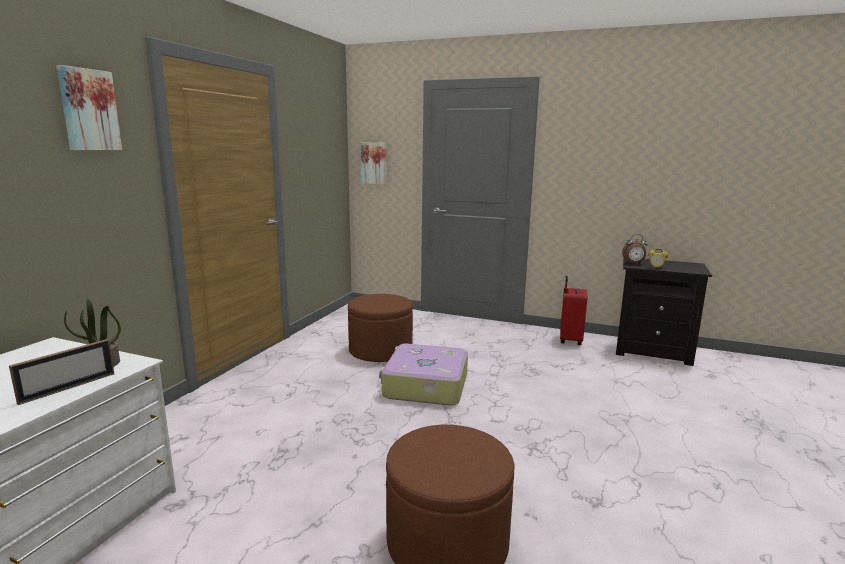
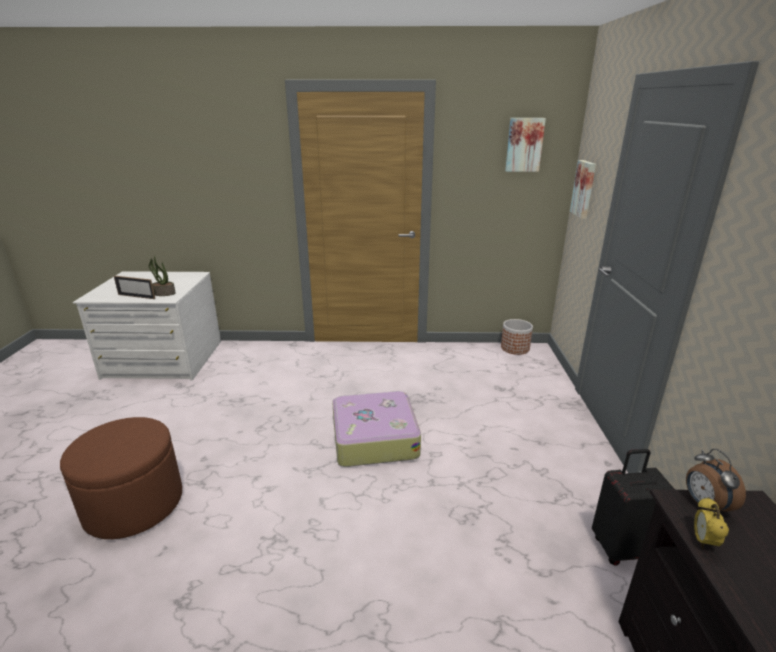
camera: 70 degrees right, 10 degrees up
picture [56,65,122,150] -> picture moved to [505,118,546,172]
brown ottoman [348,294,413,362] -> none
red suitcase [560,276,587,345] -> black suitcase [592,449,675,566]
none -> planter [501,319,533,355]

